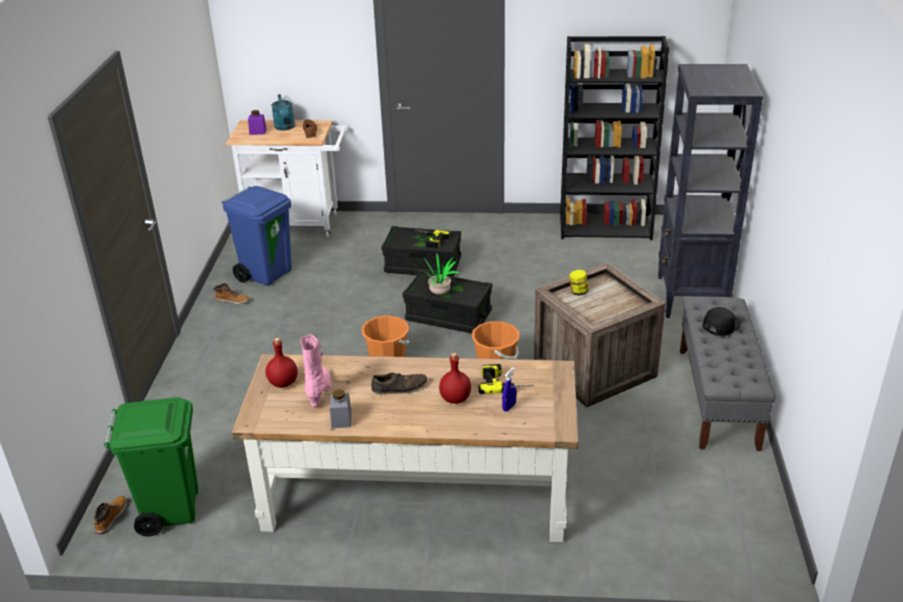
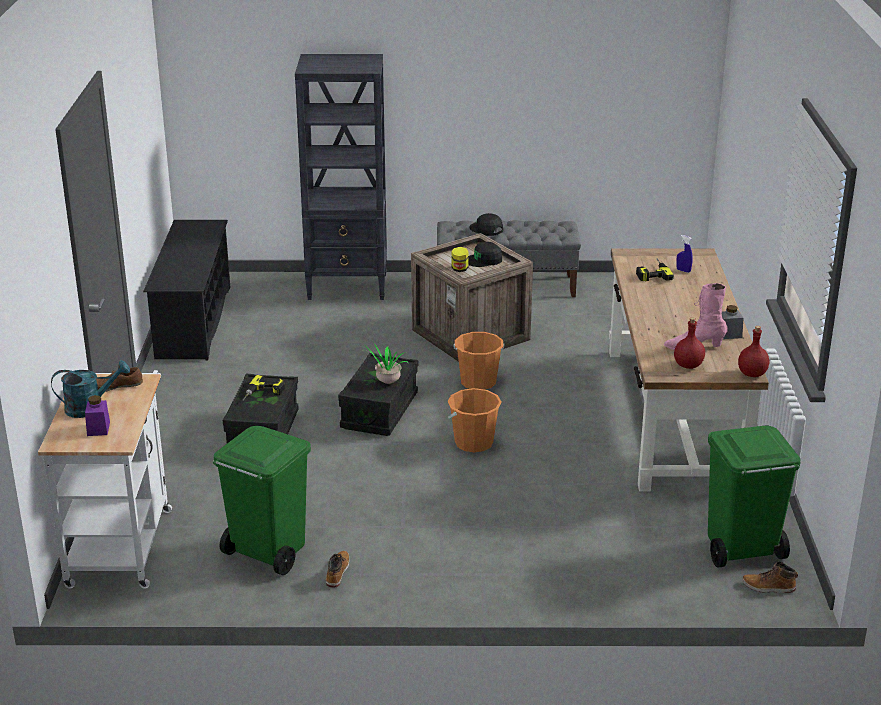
camera: 95 degrees left, 5 degrees down
blue trash can [221,186,292,286] -> green trash can [213,426,311,575]
brown shoe [371,372,427,394] -> none
red bottle [439,353,471,404] -> red bottle moved to [738,326,769,377]
black bookcase [560,36,669,240] -> black shoe rack [143,220,230,360]
none -> black cap [468,242,502,267]

